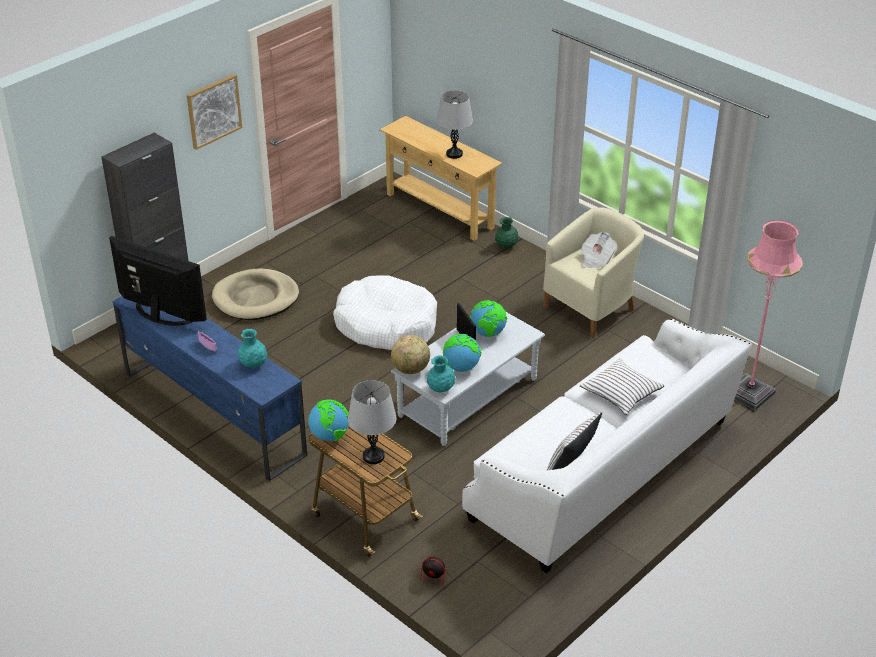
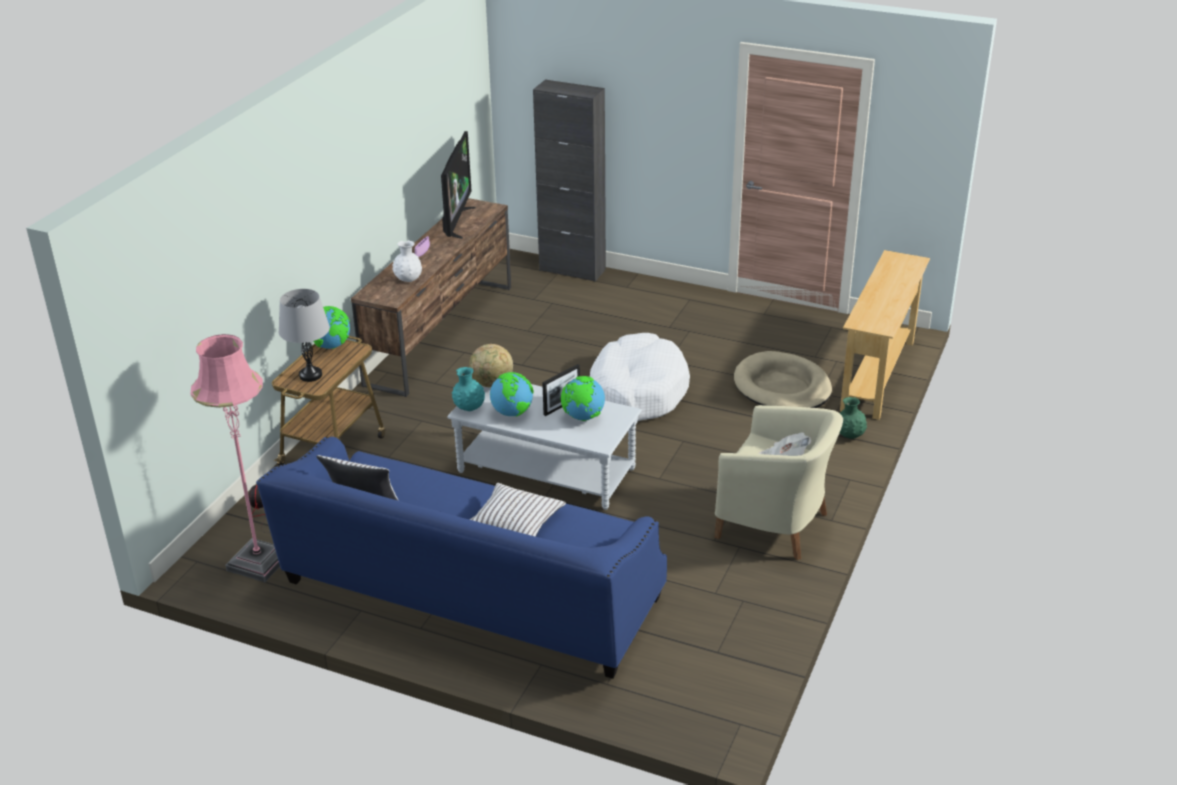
camera: 70 degrees right, 5 degrees down
blue tv stand [113,296,307,481] -> brown tv stand [351,198,511,397]
picture [187,74,242,150] -> none
beige dog bed [212,268,299,320] -> beige dog bed moved to [734,351,832,408]
turquoise vase [237,329,268,368] -> white vase [392,240,422,282]
grey table lamp [437,90,473,159] -> none
white sofa [462,319,752,573] -> blue sofa [256,437,667,679]
pink floor lamp [734,220,803,411] -> pink floor lamp moved to [190,334,280,582]

